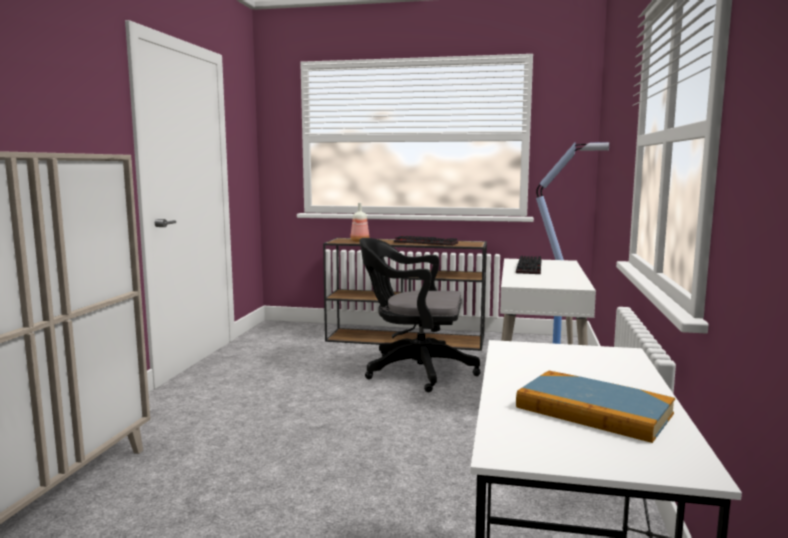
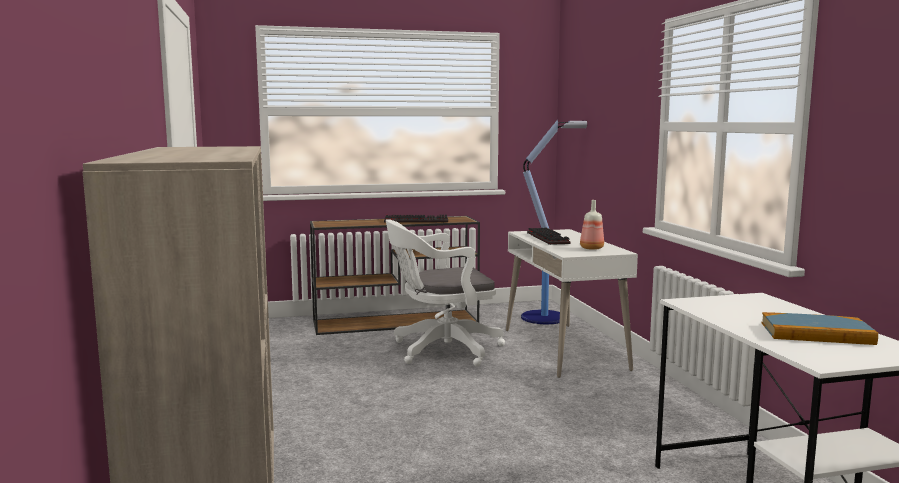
camera: 25 degrees left, 0 degrees up
bottle [350,203,369,242] -> bottle moved to [580,200,604,250]
black office chair [359,238,481,392] -> white office chair [386,219,505,367]

